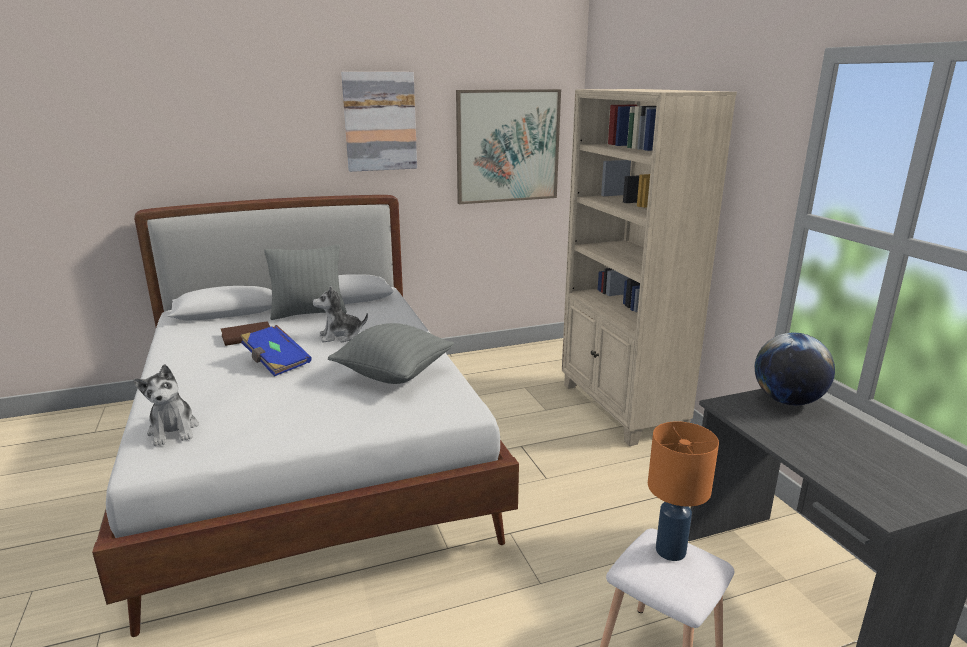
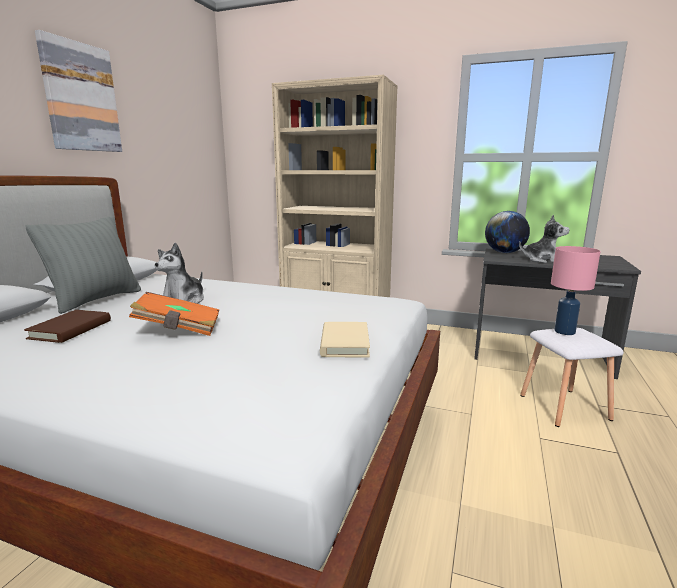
camera: 50 degrees left, 5 degrees down
plush toy [133,364,199,446] -> plush toy moved to [519,215,570,263]
blue book [241,325,312,376] -> orange book [129,292,219,336]
grey pillow [328,323,454,384] -> none
picture [456,89,561,204] -> none
orange table lamp [648,421,719,561] -> pink table lamp [551,246,601,335]
none -> beige book [320,322,370,358]

